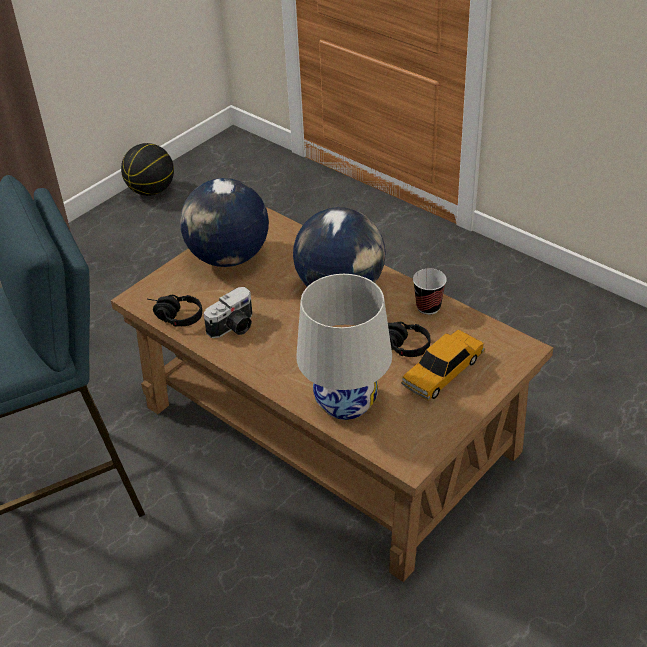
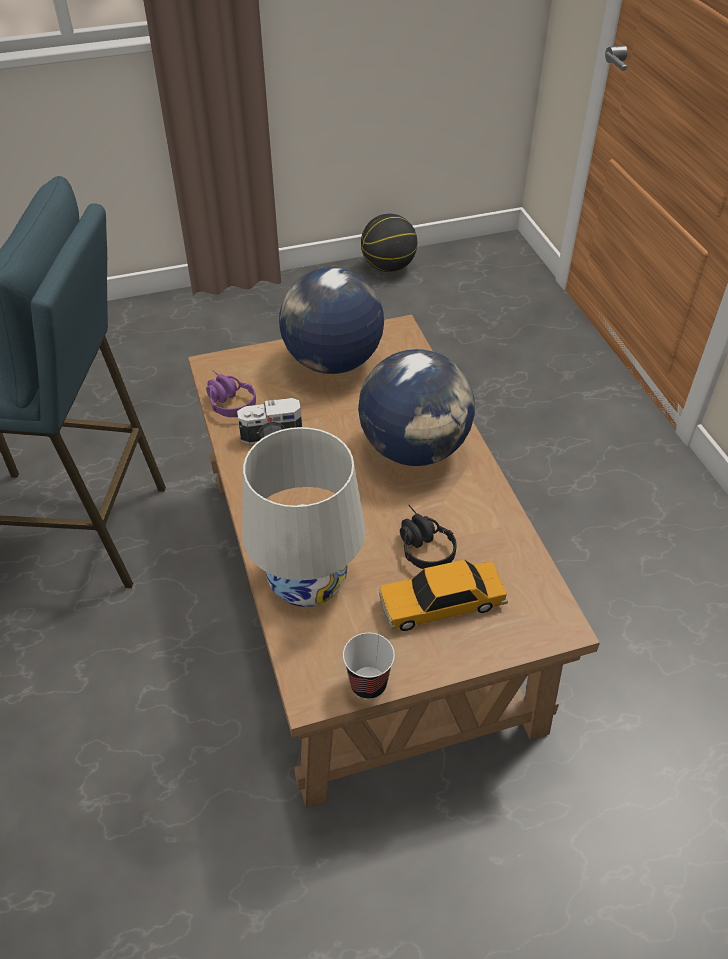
camera: 30 degrees right, 5 degrees up
black headphones [147,295,202,327] -> purple headphones [206,370,256,417]
cup [413,268,447,315] -> cup moved to [343,633,395,699]

